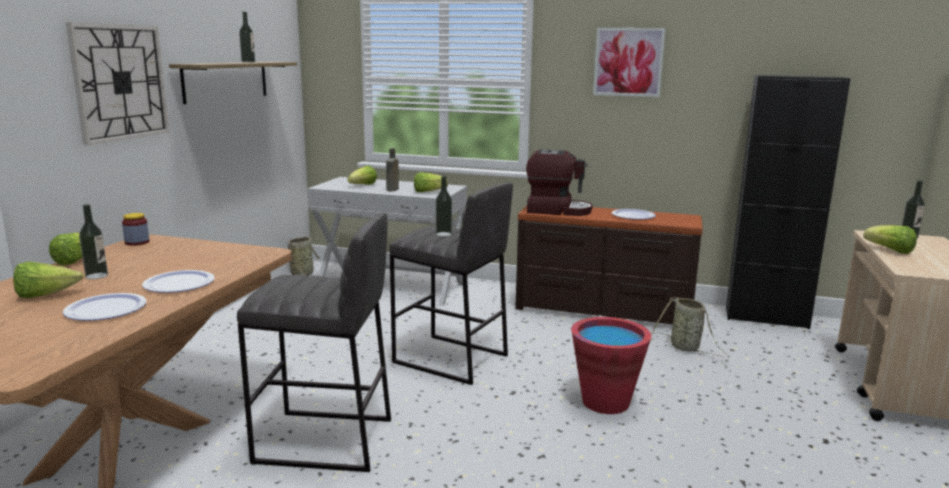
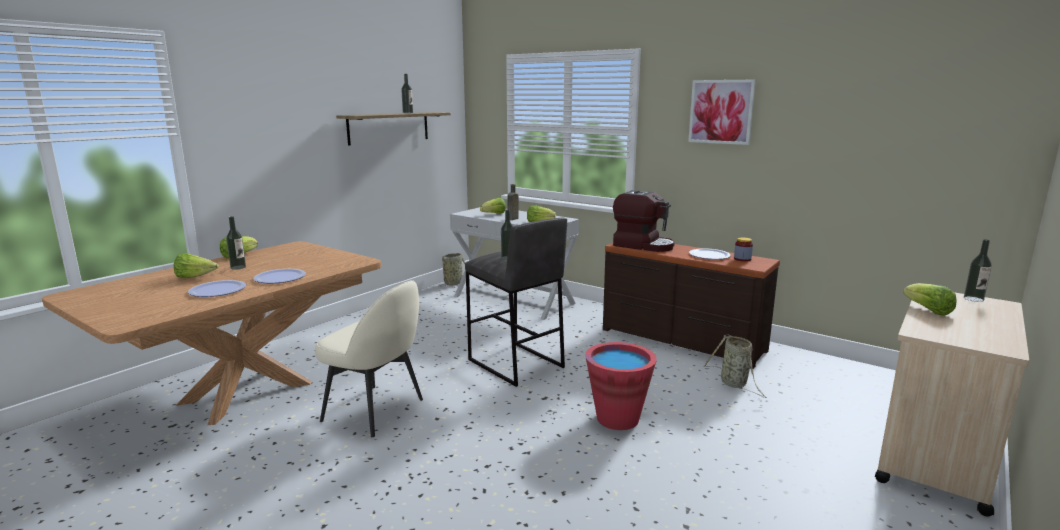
camera: 20 degrees right, 0 degrees up
wall clock [66,22,169,145] -> none
jar [122,213,149,246] -> jar moved to [734,237,753,262]
grey stool [237,213,391,472] -> beige chair [315,280,423,437]
black cabinet [726,75,851,329] -> none

